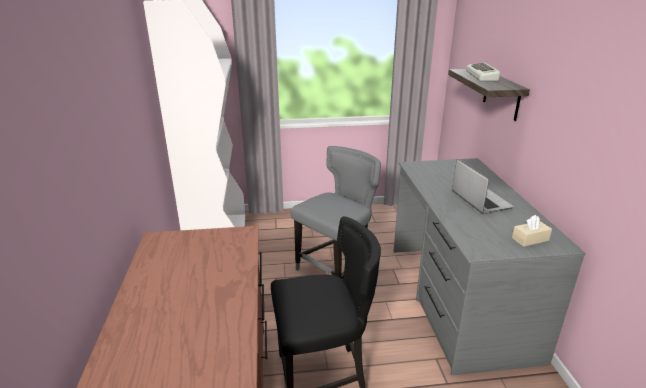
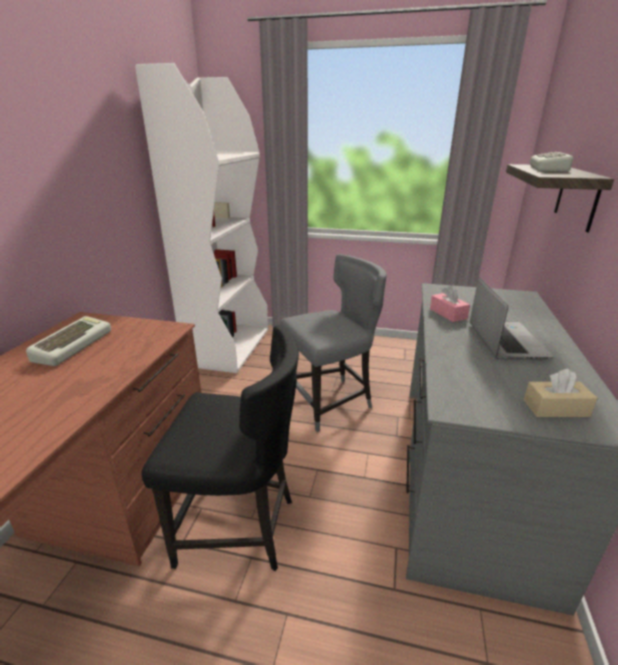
camera: 20 degrees right, 0 degrees up
none -> keyboard [26,316,111,366]
none -> pink tissue box [430,286,470,322]

